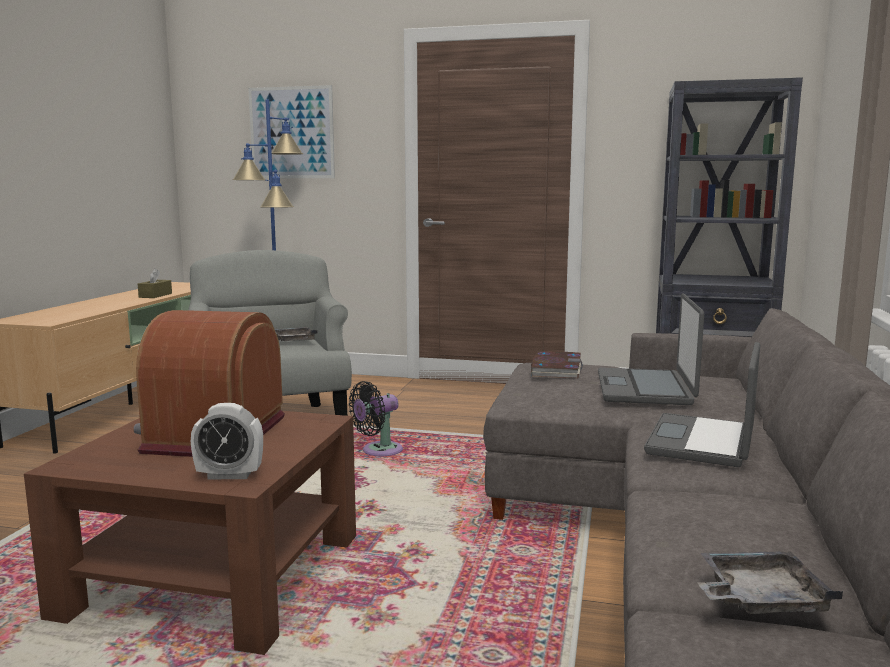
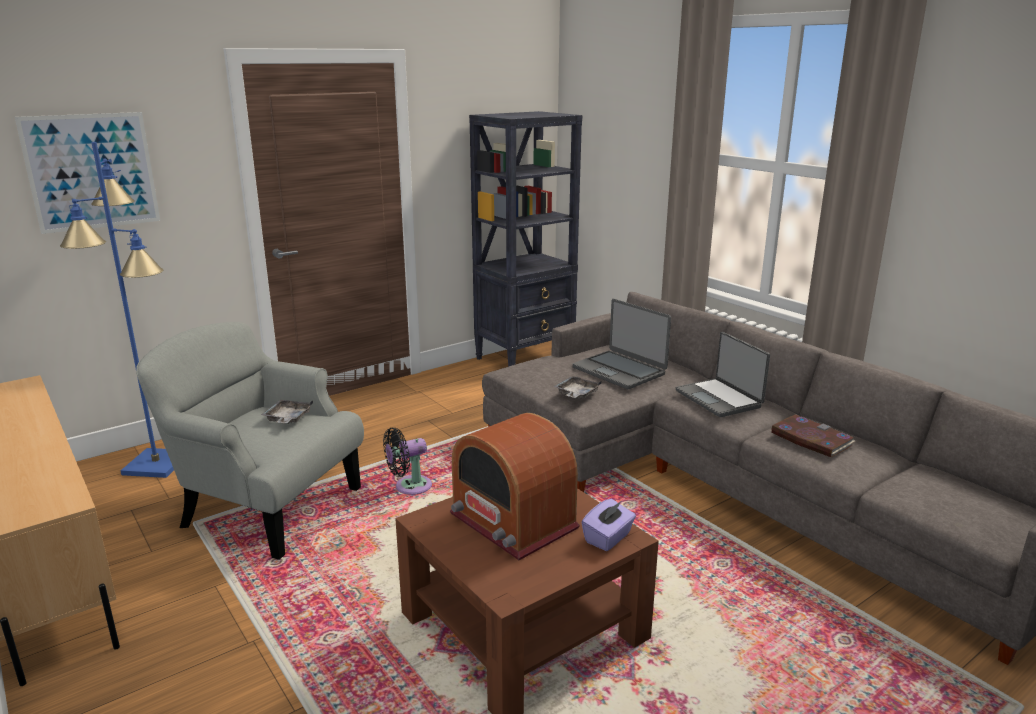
camera: 50 degrees left, 10 degrees up
brown tissue box [138,268,172,298] -> none
alarm clock [191,403,263,479] -> purple tissue box [581,499,636,551]
black fan [349,381,403,456] -> black fan turned 60 degrees clockwise [383,428,432,495]
book [531,351,583,378] -> book moved to [771,414,855,457]
grey tray [697,551,843,614] -> grey tray moved to [553,376,602,399]

